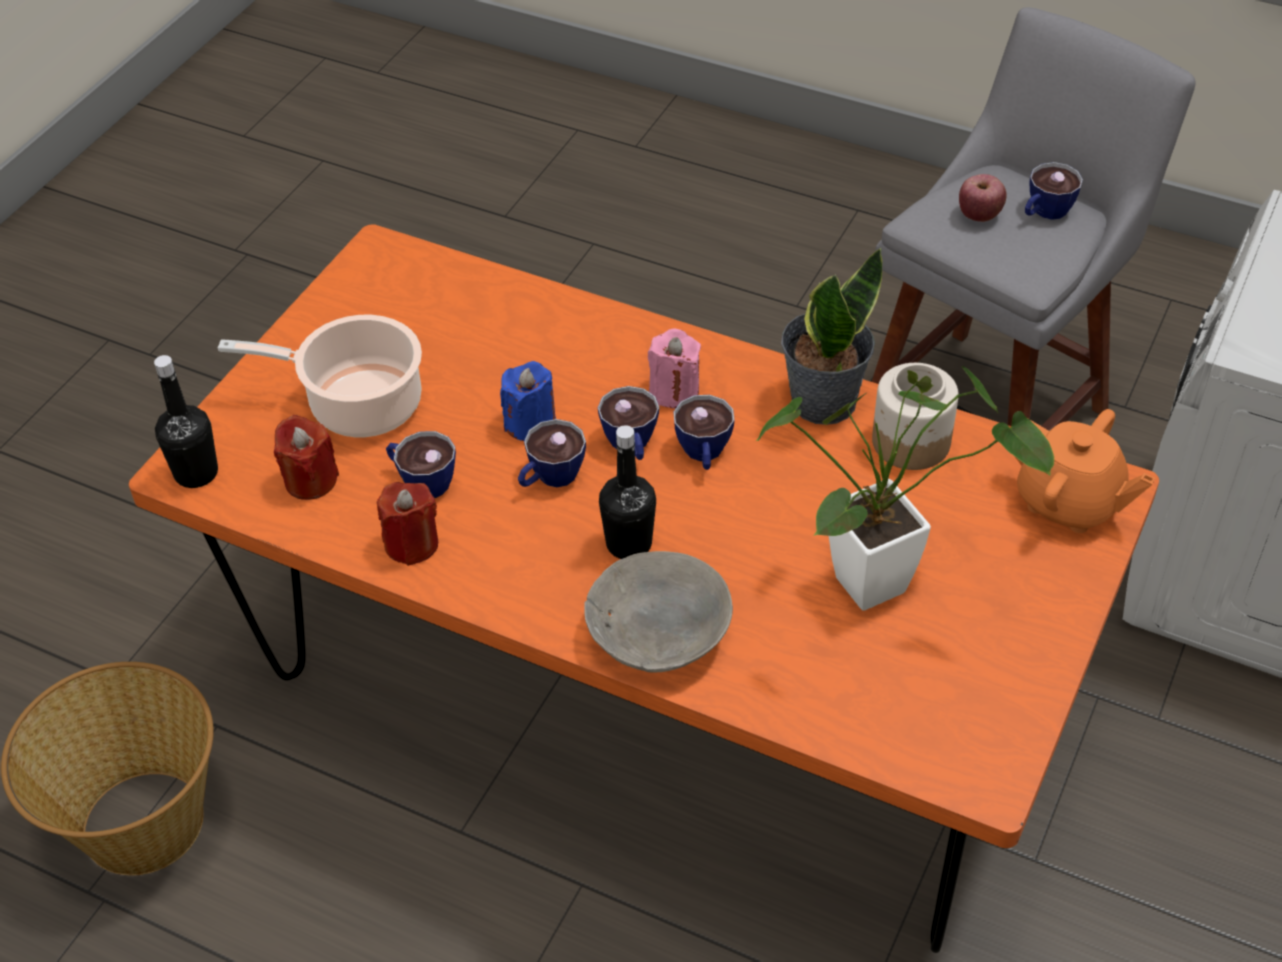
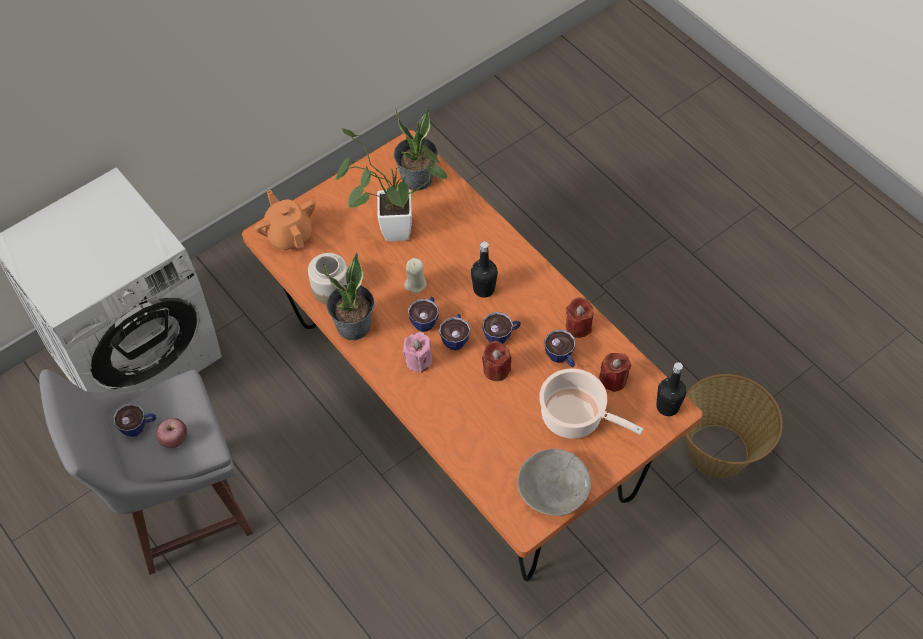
camera: 155 degrees left, 10 degrees up
blue candle [500,361,556,441] -> red candle [482,341,511,381]
grey bowl [584,551,733,673] -> grey bowl moved to [517,449,591,516]
none -> potted plant [394,105,438,191]
none -> beige candle [404,258,427,294]

